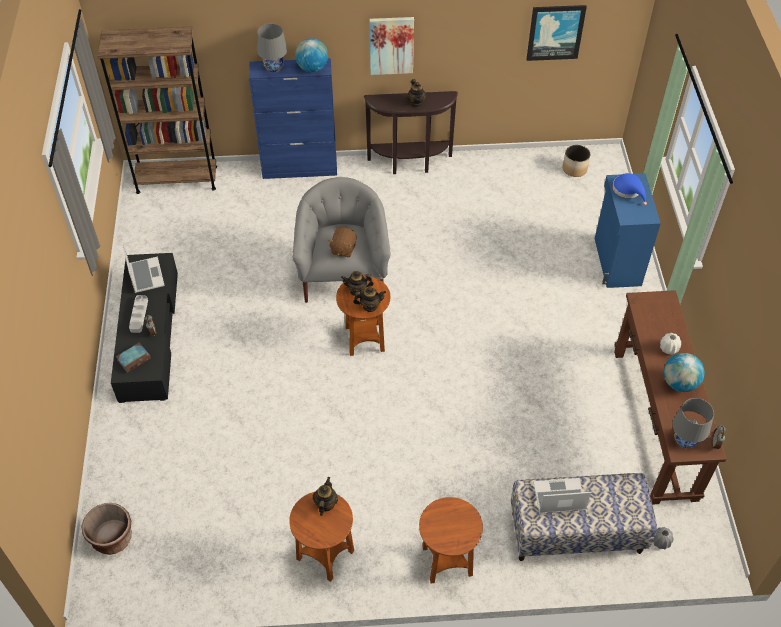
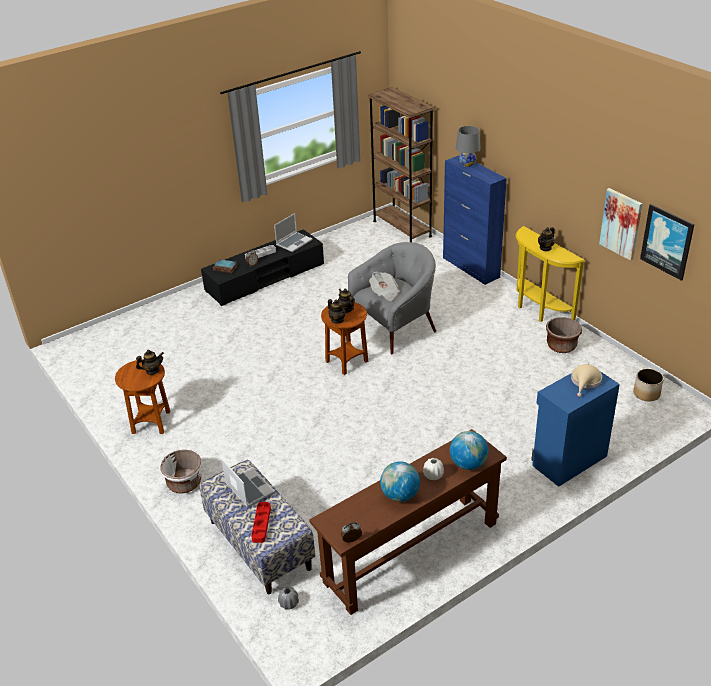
camera: 60 degrees right, 15 degrees down
brown planter [81,503,132,555] -> brown planter moved to [546,317,582,353]
globe [295,38,328,72] -> globe moved to [450,431,488,470]
brown plush toy [328,227,357,257] -> newspaper [369,271,400,301]
brown console table [364,91,458,174] -> yellow console table [515,226,585,322]
picture [369,17,414,75] -> picture moved to [599,188,642,261]
brown side table [419,497,483,583] -> white planter [160,450,202,493]
blue hat [612,173,647,206] -> beige hat [571,364,602,397]
grey table lamp [673,398,714,448] -> none
none -> red tray [251,502,271,543]

